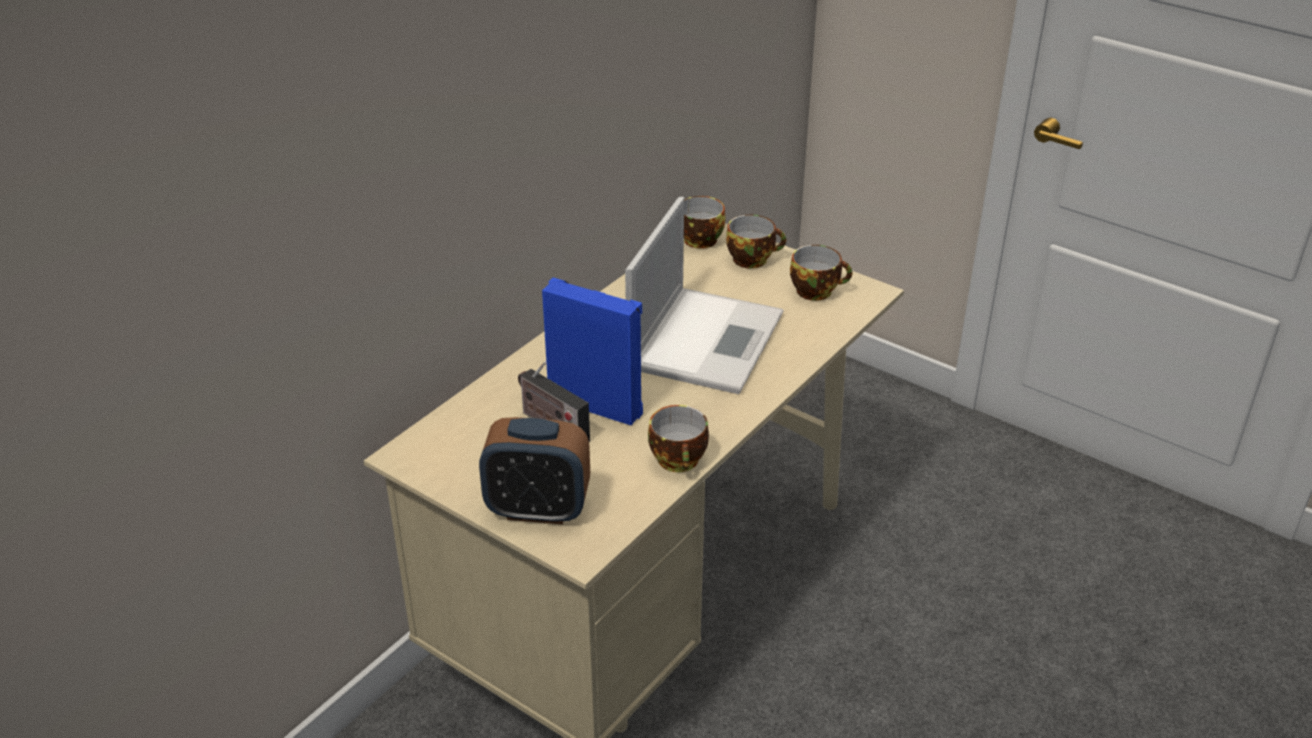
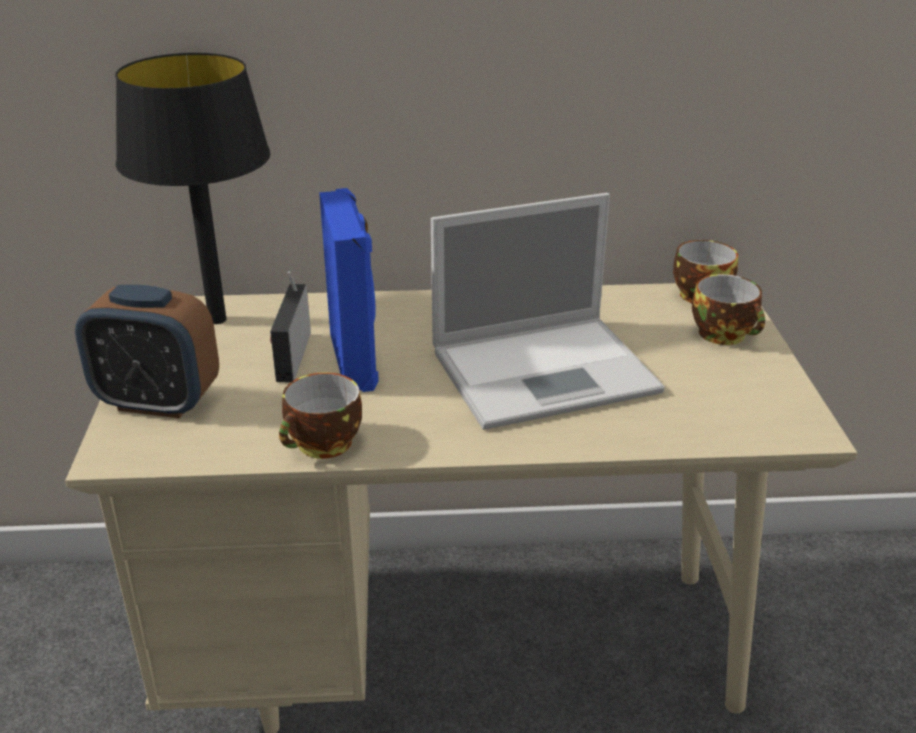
camera: 50 degrees right, 5 degrees down
alarm clock [479,417,590,524] -> alarm clock turned 45 degrees counterclockwise [75,285,219,418]
cup [790,245,852,301] -> none
none -> black table lamp [115,53,271,324]

